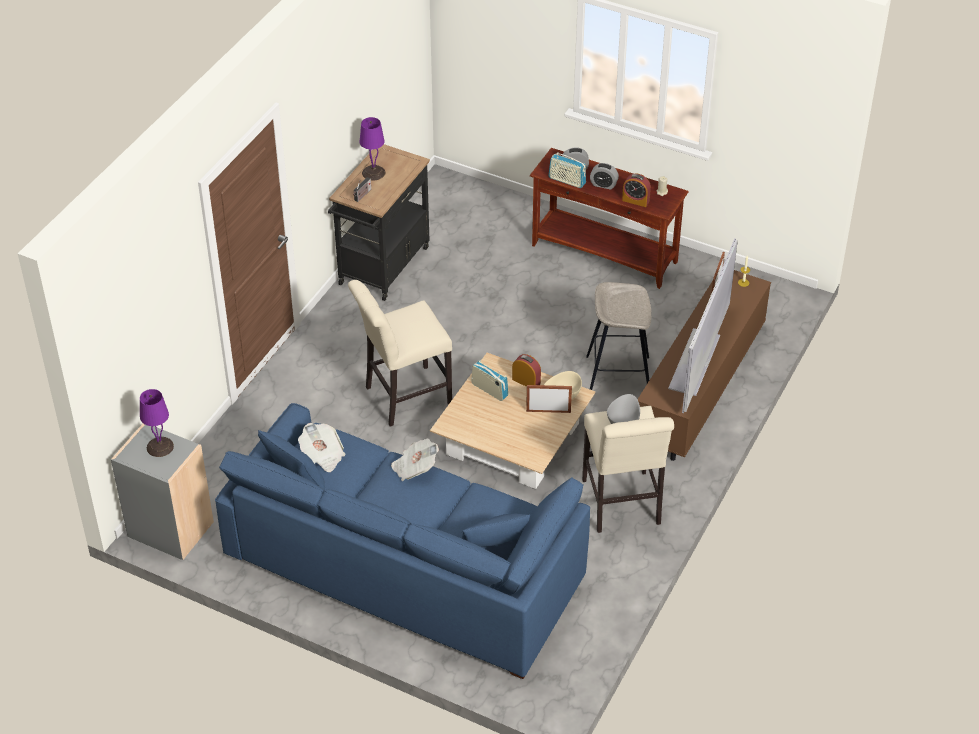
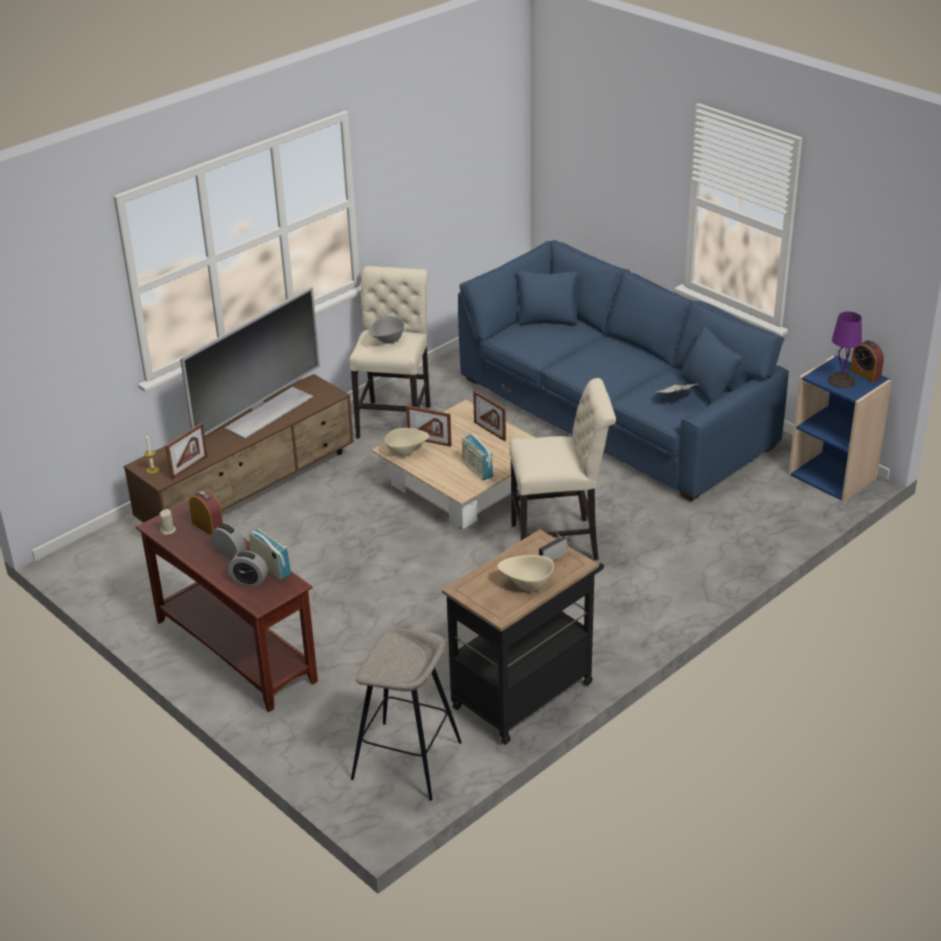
camera: 160 degrees left, 10 degrees down
grey bookcase [111,424,214,560] -> blue bookcase [788,355,892,502]
purple table lamp [359,117,385,180] -> beige bowl [498,555,554,592]
newspaper [391,439,439,481] -> none
alarm clock [512,354,541,387] -> alarm clock moved to [850,340,884,383]
grey stool [586,282,652,390] -> grey stool moved to [351,628,462,801]
none -> picture frame [473,390,506,441]

